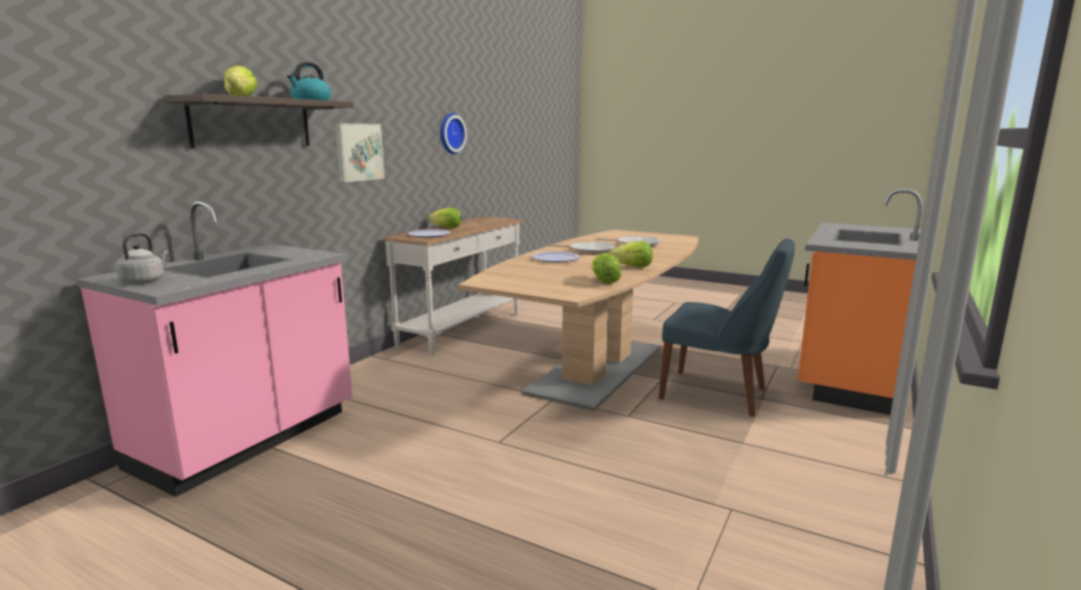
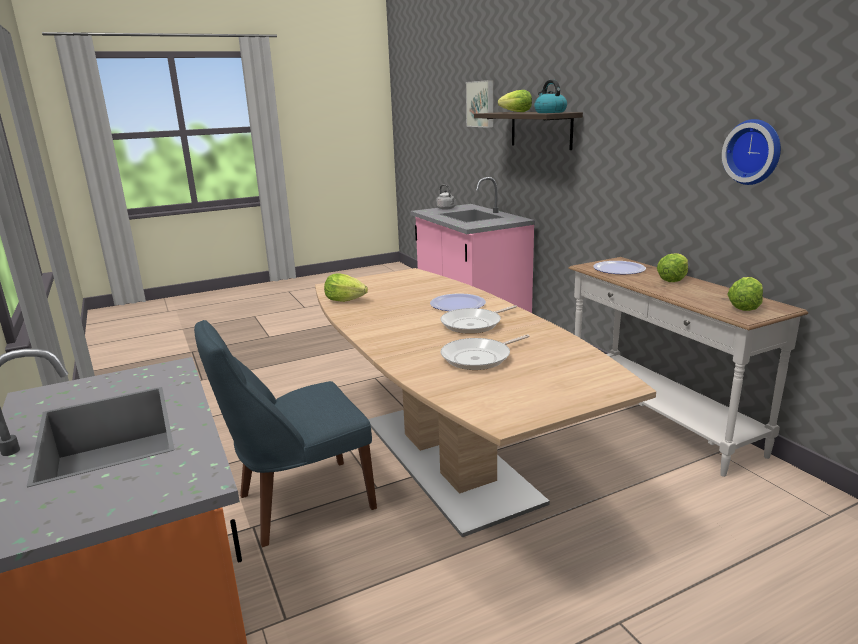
camera: 125 degrees right, 5 degrees up
picture [334,123,385,182] -> picture moved to [466,80,493,128]
lettuce [609,241,653,267] -> lettuce moved to [727,277,763,311]

